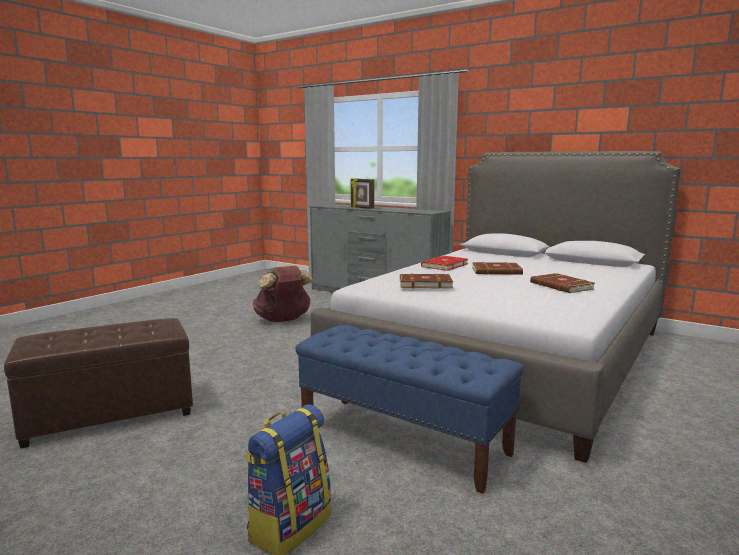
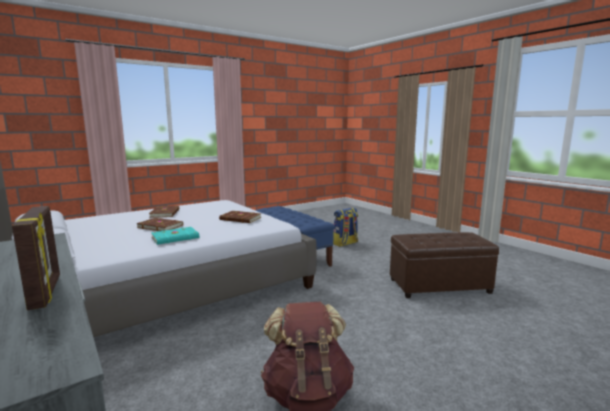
camera: 160 degrees left, 0 degrees up
red book [421,256,468,271] -> turquoise book [151,227,199,245]

